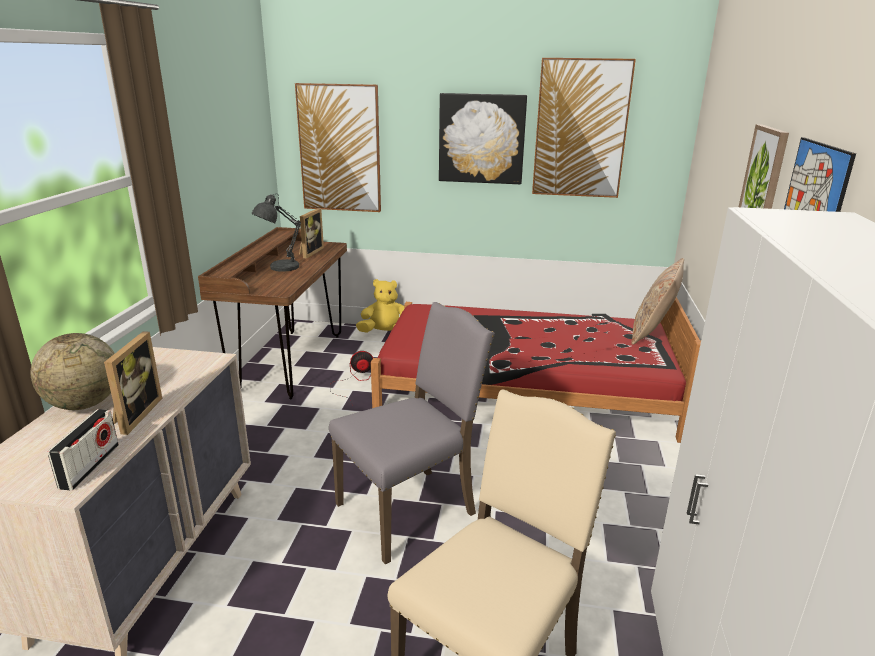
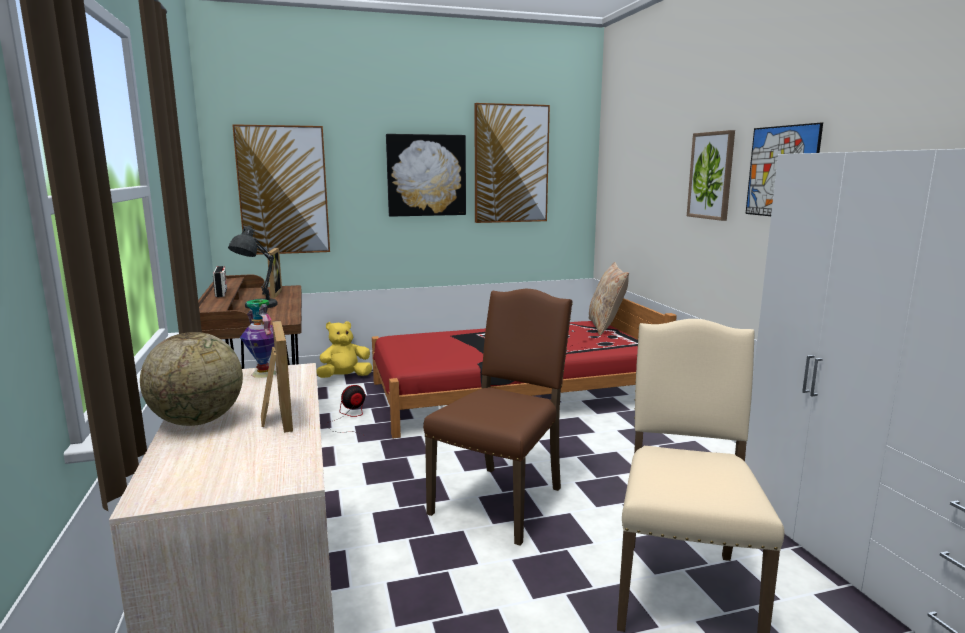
camera: 25 degrees left, 10 degrees down
radio [48,409,119,490] -> radio moved to [213,266,227,297]
grey chair [329,302,495,564] -> brown chair [423,289,572,546]
none -> vase [240,299,277,378]

